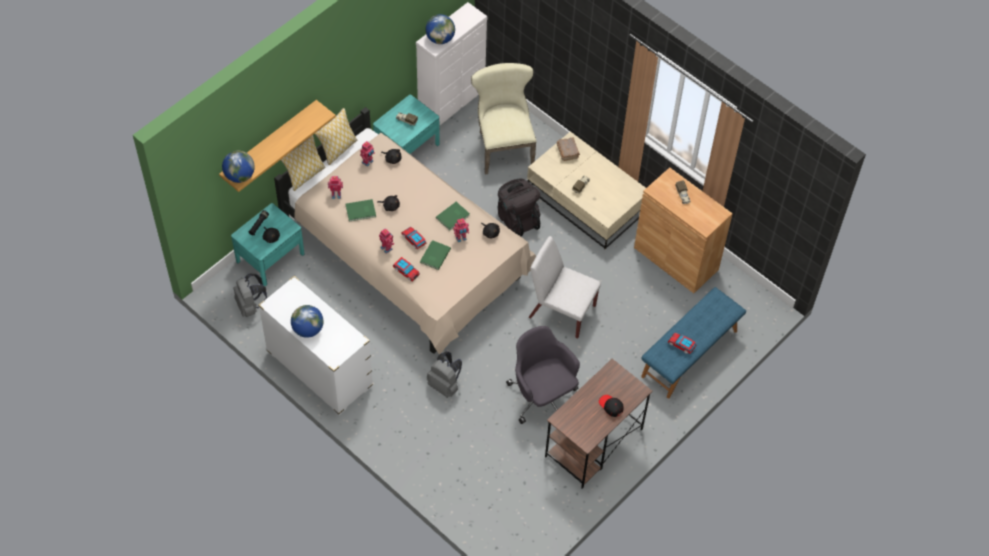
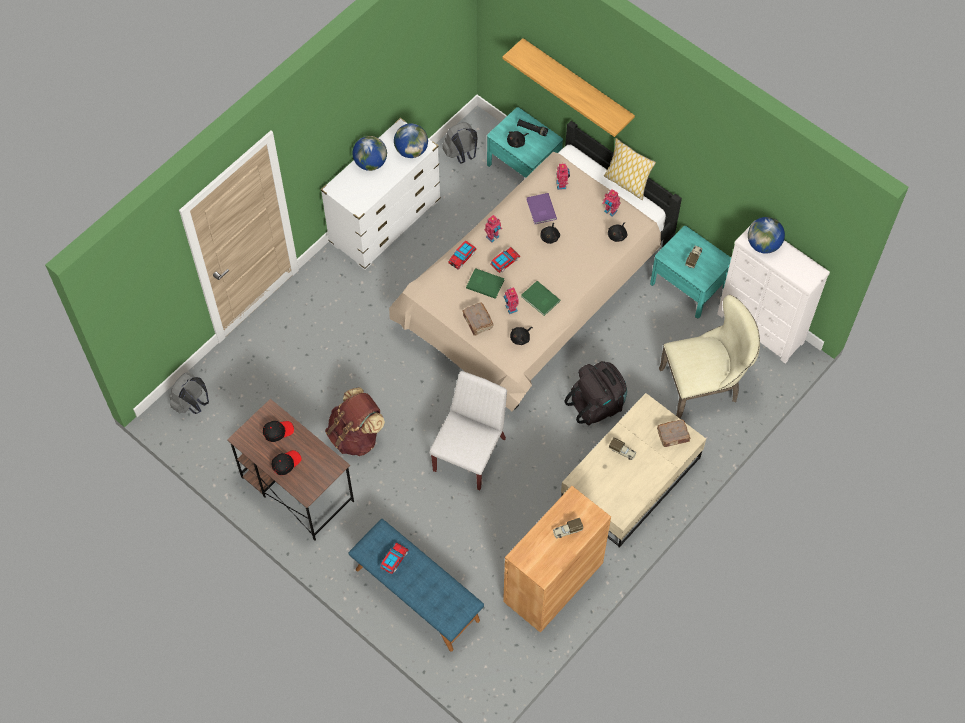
camera: 90 degrees right, 5 degrees up
globe [222,151,255,183] -> globe moved to [394,123,428,158]
pillow [281,135,326,191] -> none
green book [346,199,376,222] -> purple book [526,193,557,224]
grey backpack [427,351,462,398] -> grey backpack moved to [169,373,209,414]
grey office chair [506,326,580,424] -> brown backpack [325,387,385,457]
none -> black cap [263,421,294,442]
none -> brown book [462,302,494,336]

